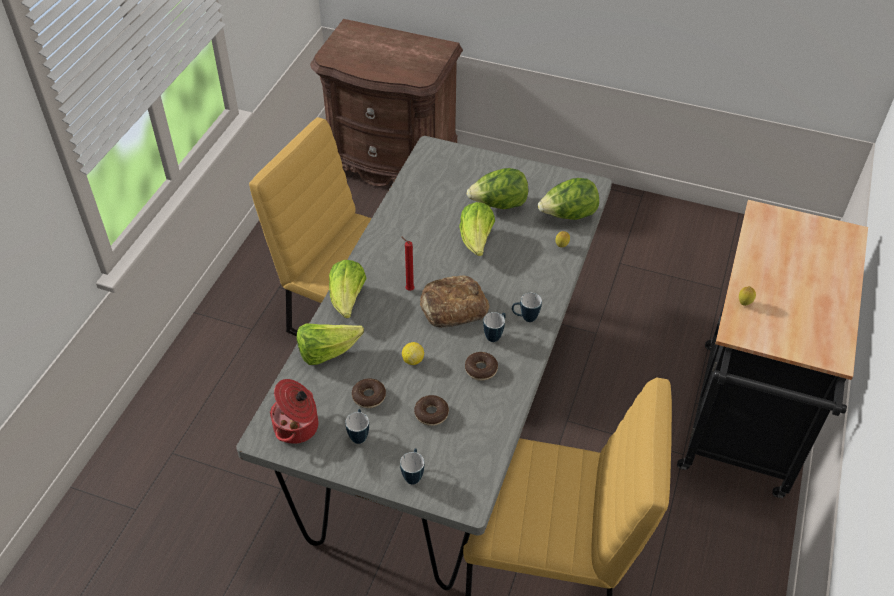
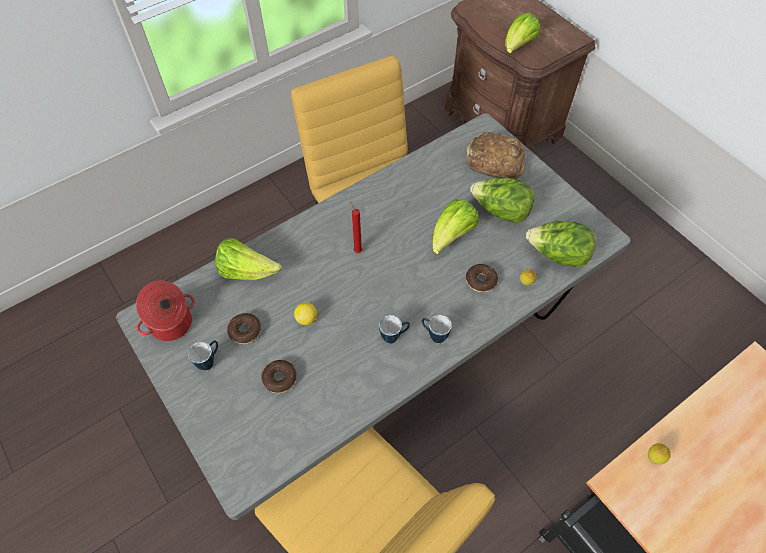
camera: 35 degrees right, 10 degrees up
lettuce [329,260,367,318] -> lettuce moved to [505,13,540,53]
mug [400,448,425,484] -> none
bread [420,275,490,328] -> bread moved to [465,132,525,179]
donut [465,352,498,381] -> donut moved to [466,264,498,293]

